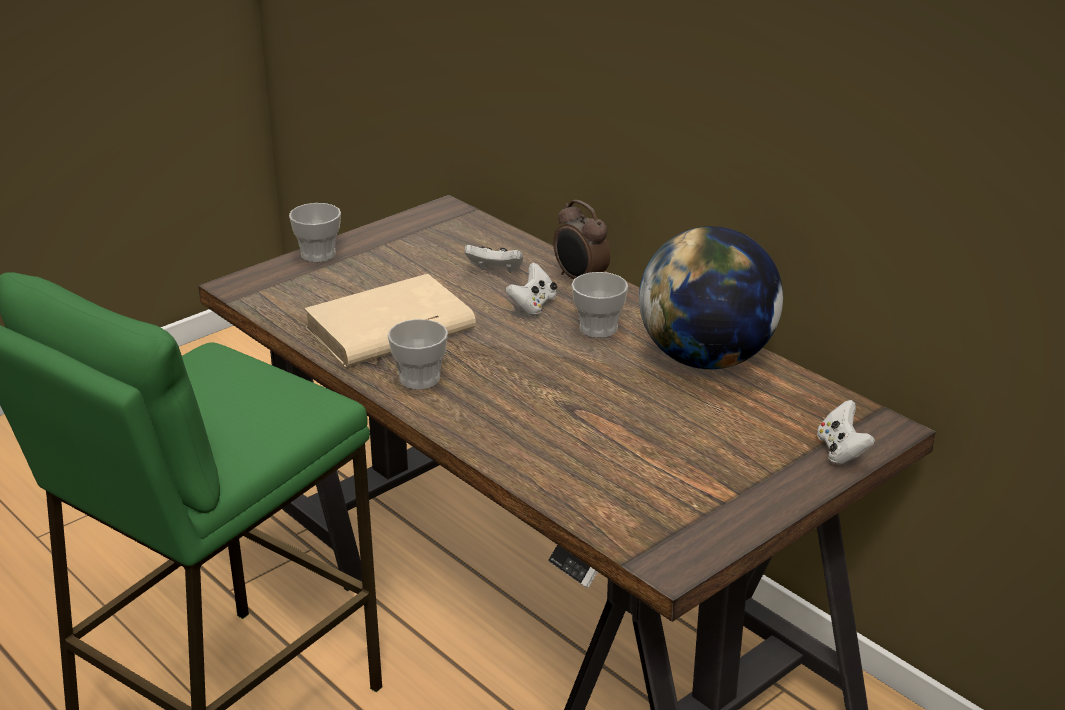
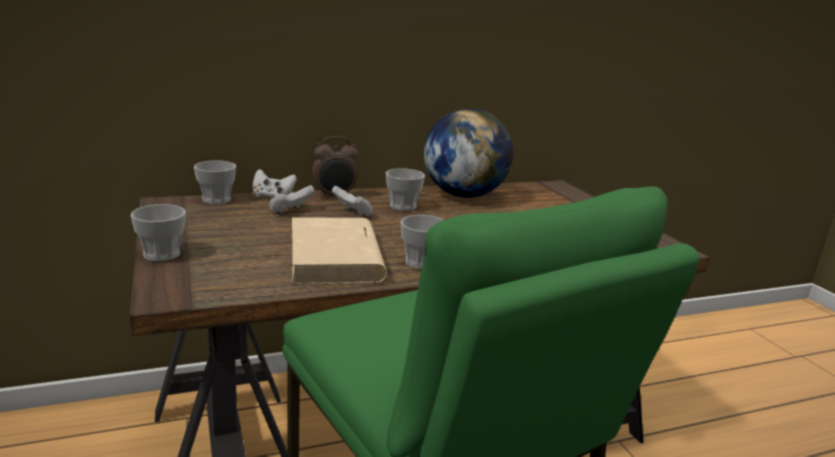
camera: 70 degrees left, 10 degrees down
white game controller [817,400,875,465] -> white game controller moved to [253,169,297,197]
none -> cup [194,161,236,204]

